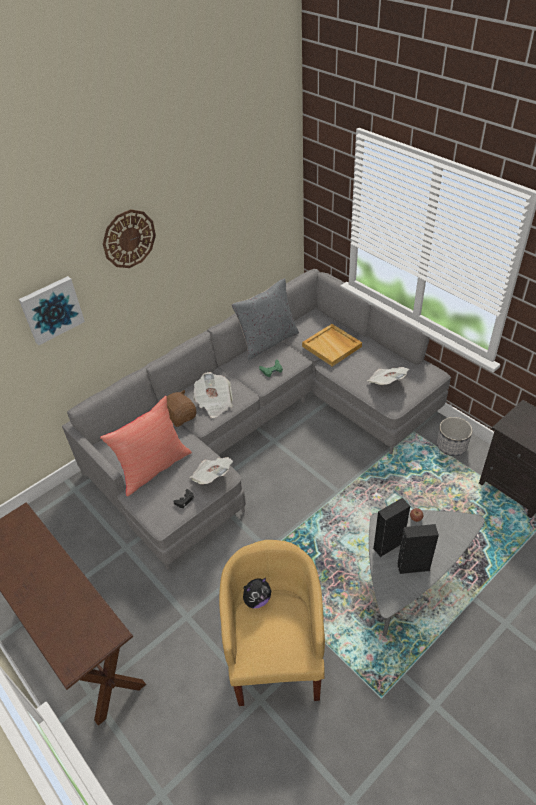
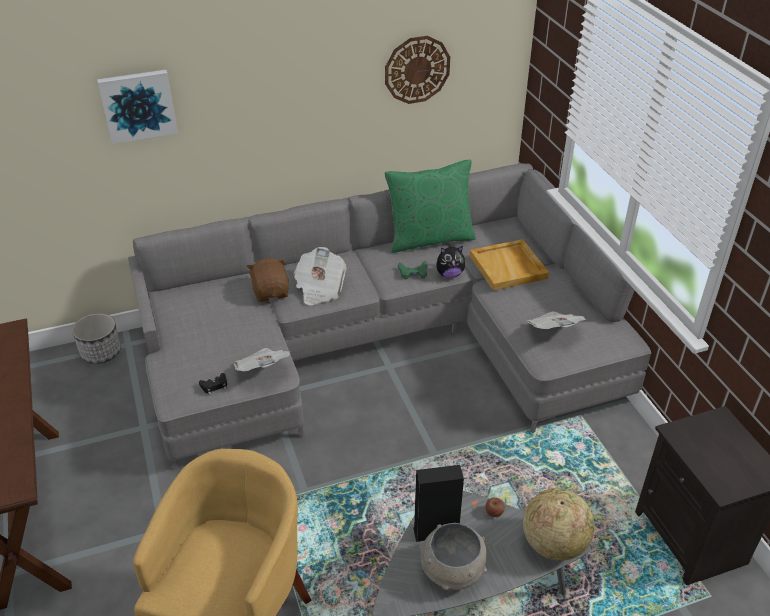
camera: 20 degrees right, 5 degrees down
red pillow [100,396,192,496] -> none
wall clock [103,209,156,268] -> wall clock moved to [385,36,450,104]
grey pillow [232,278,299,360] -> green pillow [385,160,476,253]
plush toy [243,578,271,608] -> plush toy moved to [436,246,465,278]
black speaker [397,524,439,574] -> grey bowl [419,523,487,590]
planter [437,417,473,456] -> planter moved to [72,313,121,364]
none -> globe [523,488,595,561]

